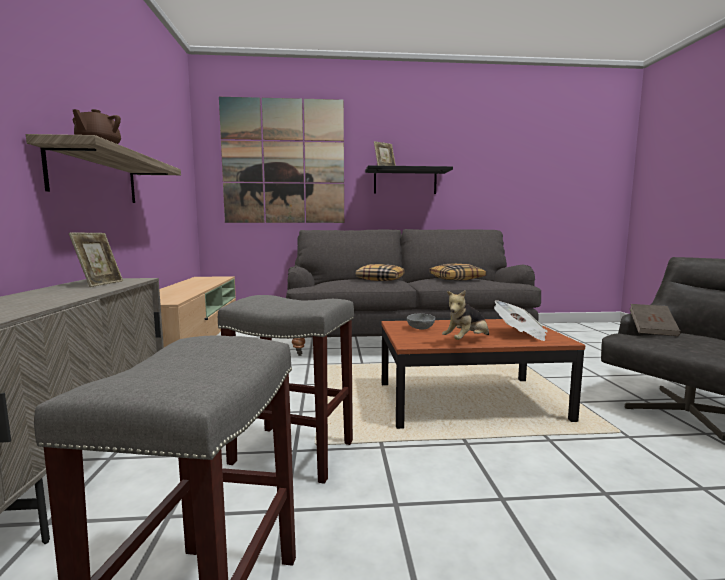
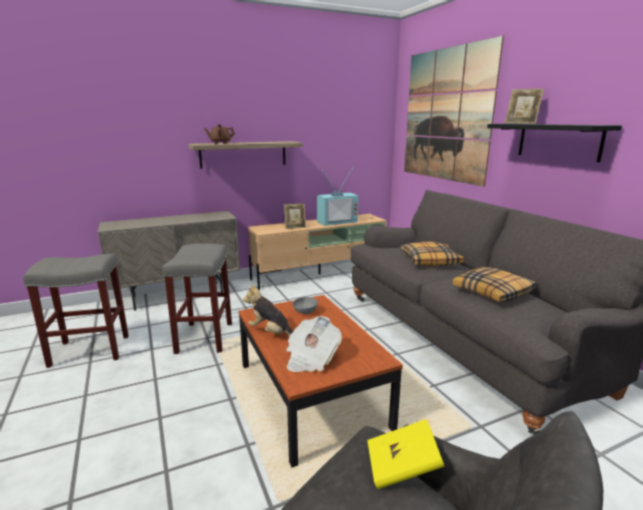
camera: 70 degrees right, 10 degrees up
picture frame [69,233,123,287] -> picture frame moved to [284,204,306,229]
brown book [630,304,681,336] -> yellow book [367,419,445,489]
none -> television [317,167,358,226]

